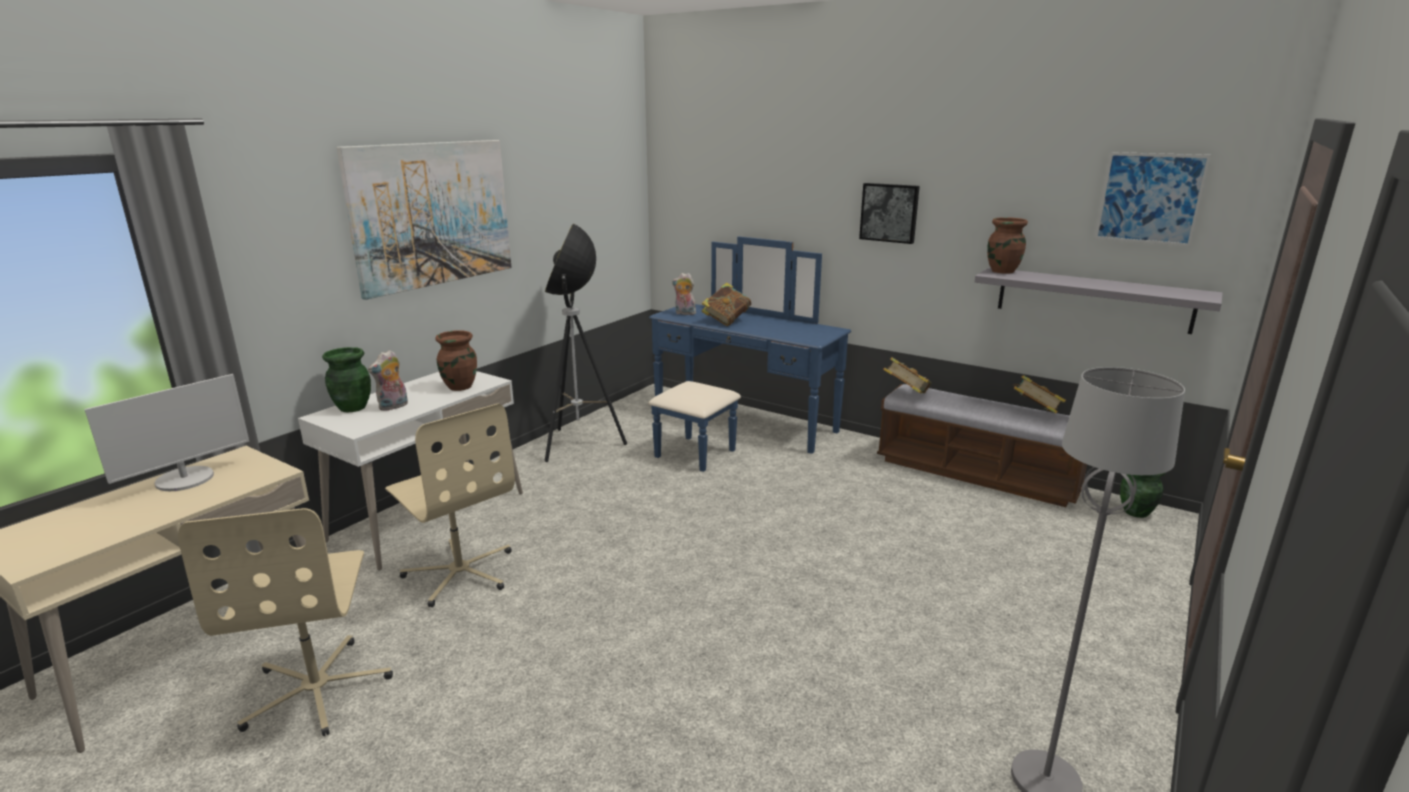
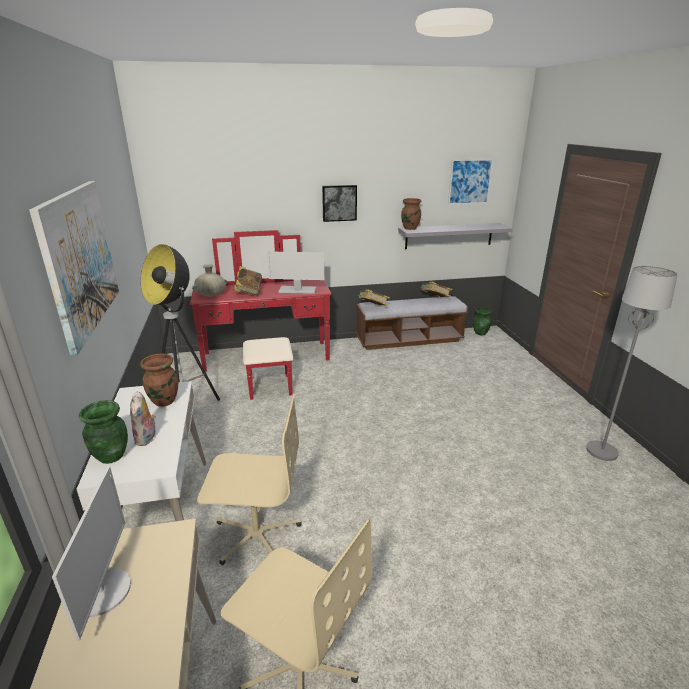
camera: 45 degrees left, 5 degrees up
blue dresser [649,236,851,472] -> red dresser [190,230,332,400]
plush toy [672,273,696,315] -> beige vase [192,264,227,297]
none -> monitor [267,251,325,294]

